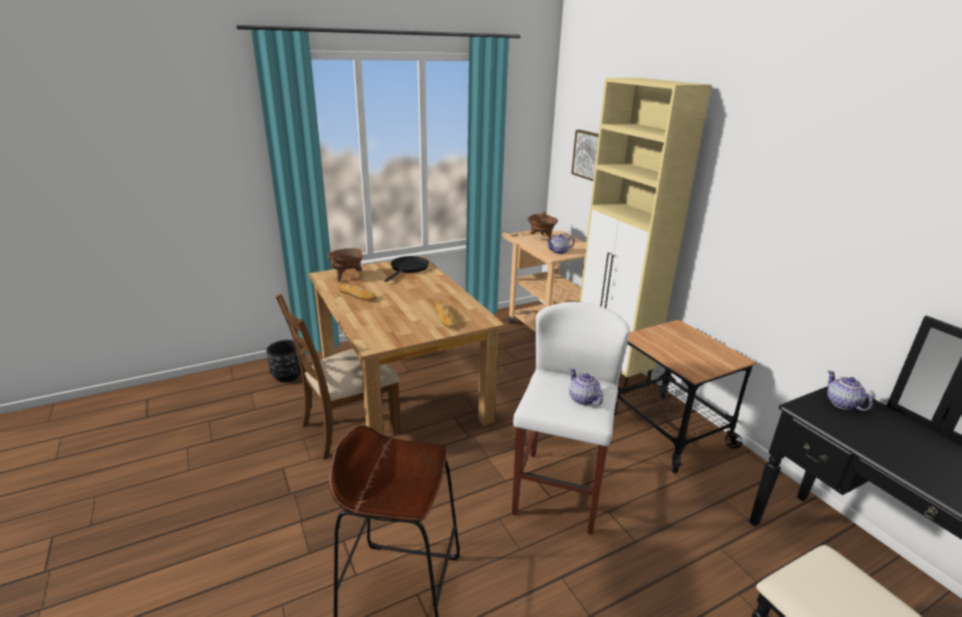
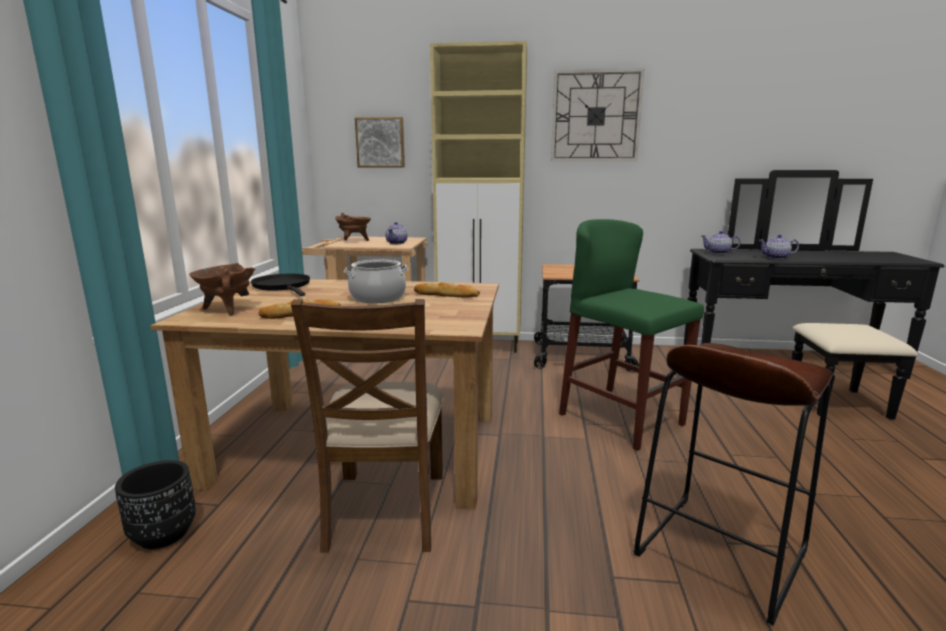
camera: 55 degrees left, 10 degrees down
white stool [512,302,630,535] -> green stool [559,219,704,451]
teapot [569,368,603,405] -> teapot moved to [759,235,799,259]
none -> cooking pot [344,260,409,303]
none -> wall clock [551,68,645,161]

